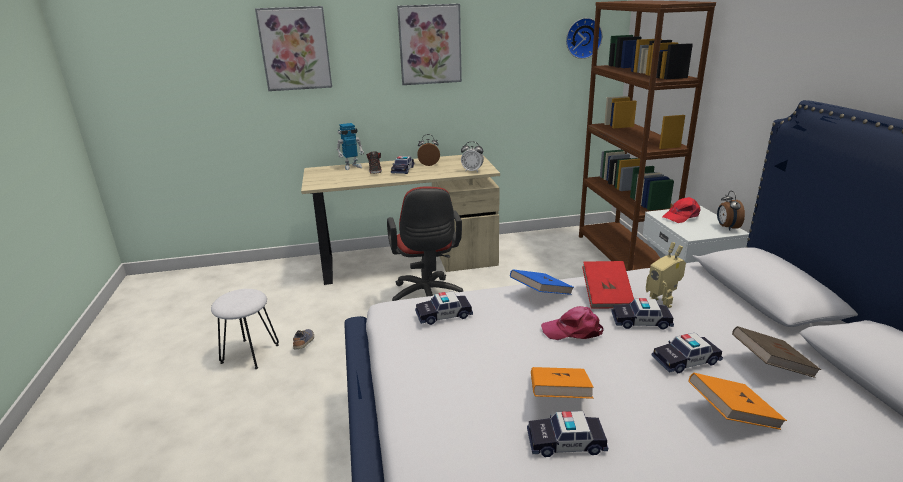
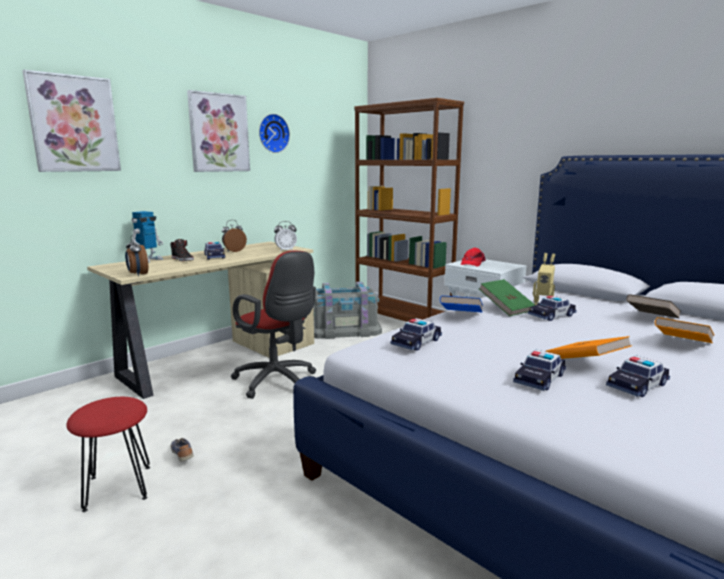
camera: 35 degrees left, 10 degrees down
white stool [211,289,279,369] -> red stool [66,397,150,512]
pink cap [541,306,603,340] -> none
wall clock [566,18,603,59] -> wall clock moved to [259,114,290,153]
red book [582,261,634,309] -> green book [479,279,535,316]
toy car [651,333,723,373] -> toy car moved to [513,349,566,391]
alarm clock [717,191,745,231] -> alarm clock moved to [125,236,148,276]
none -> grey storage box [313,282,382,339]

